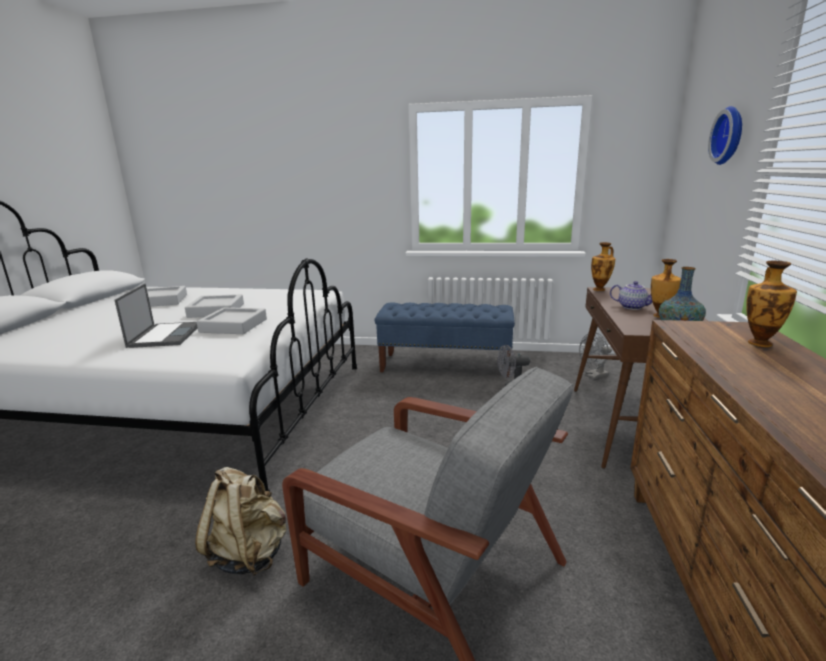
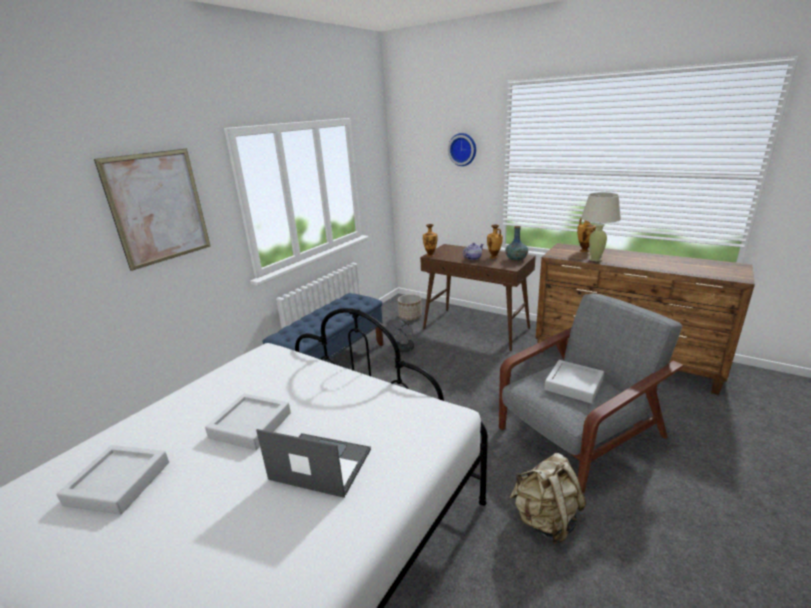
camera: 65 degrees left, 5 degrees up
grey tray [197,307,267,334] -> grey tray moved to [544,360,604,404]
grey fan [579,333,612,379] -> planter [398,294,422,320]
none -> picture [94,149,211,271]
none -> beige table lamp [581,192,621,261]

